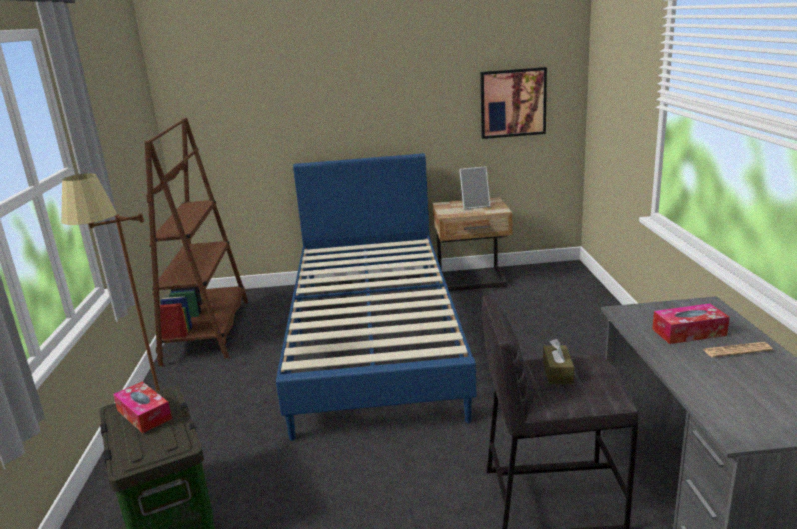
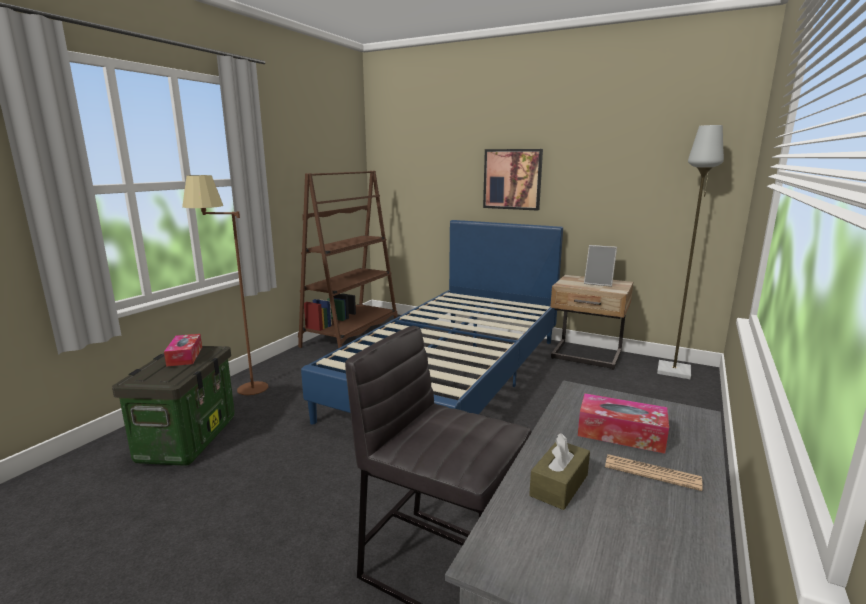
camera: 30 degrees right, 5 degrees down
picture [480,67,547,139] -> picture moved to [483,149,543,211]
brown tissue box [543,339,574,384] -> brown tissue box moved to [529,433,590,510]
none -> grey floor lamp [657,125,724,379]

